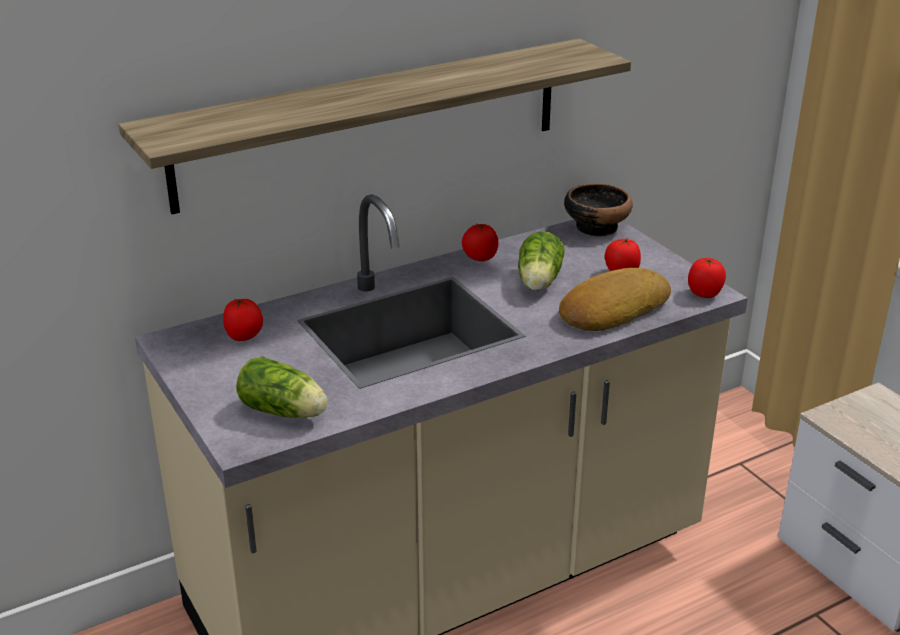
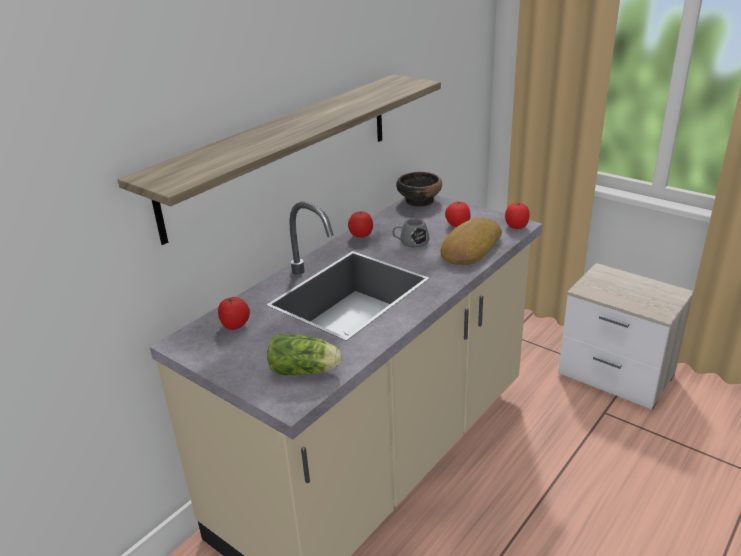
camera: 20 degrees left, 0 degrees up
lettuce [518,231,565,291] -> grey mug [392,218,430,248]

